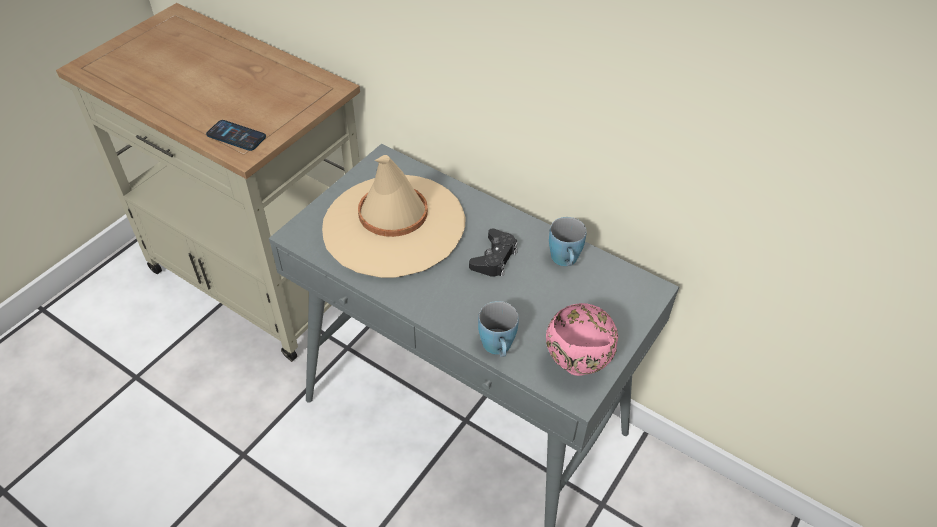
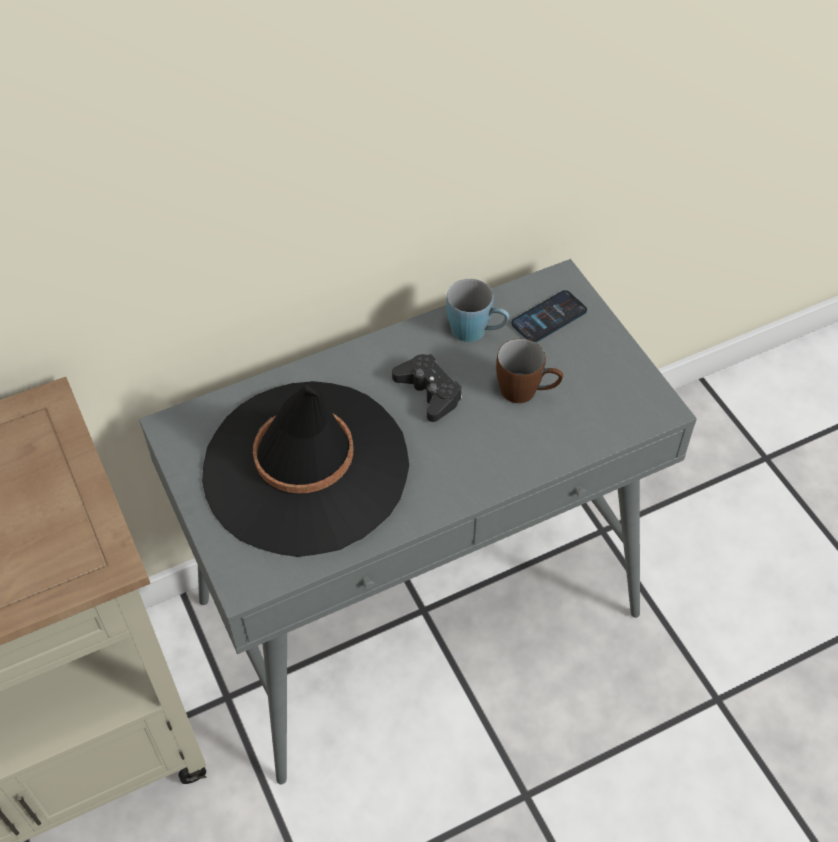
camera: 60 degrees left, 5 degrees up
phone [206,120,266,151] -> phone moved to [511,290,587,342]
beige hat [322,155,465,278] -> black hat [202,381,409,557]
blue mug [478,301,519,357] -> none
pink bowl [546,303,618,376] -> none
none -> brown mug [496,338,563,403]

